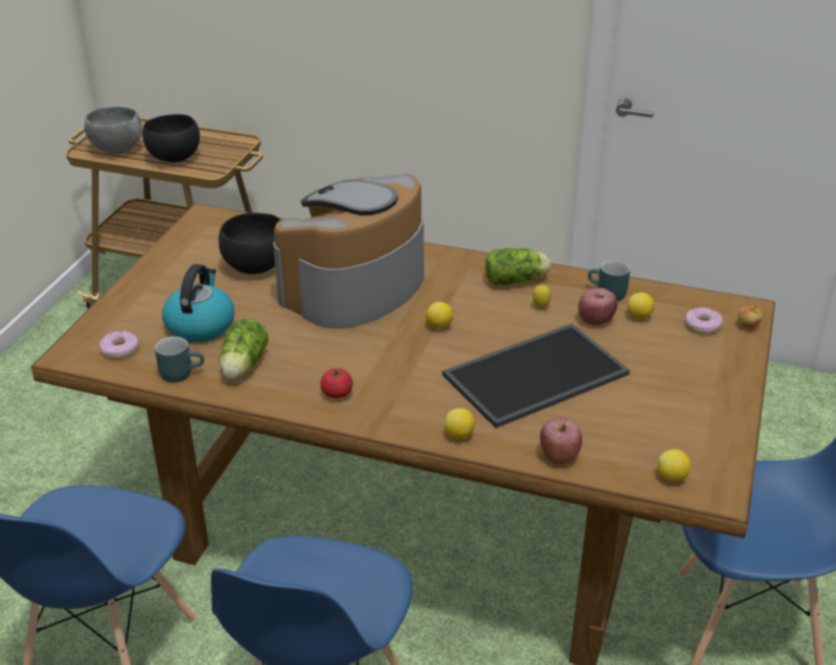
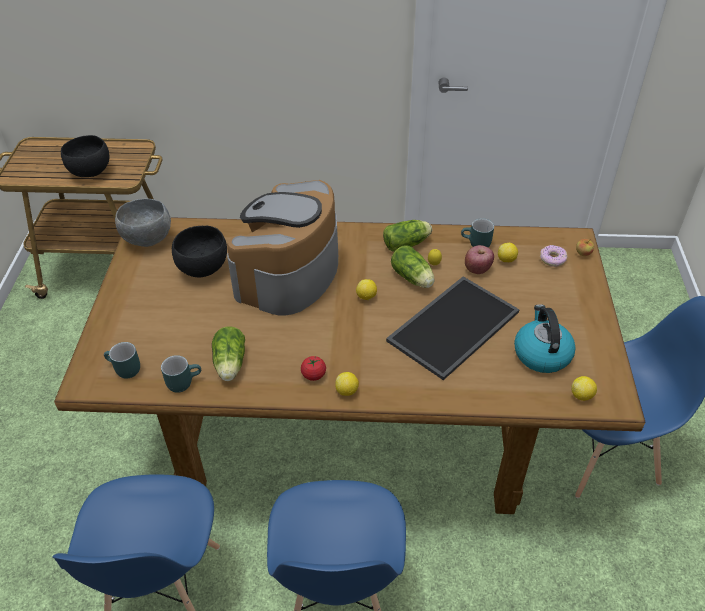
camera: 15 degrees left, 10 degrees up
grey bowl [84,106,142,154] -> grey bowl moved to [115,199,171,247]
donut [99,331,139,359] -> turquoise mug [104,342,140,378]
kettle [162,264,234,342] -> kettle moved to [514,304,576,373]
lemon [444,408,475,439] -> lemon moved to [335,372,359,396]
apple [540,417,582,465] -> none
none -> lettuce [391,246,435,288]

